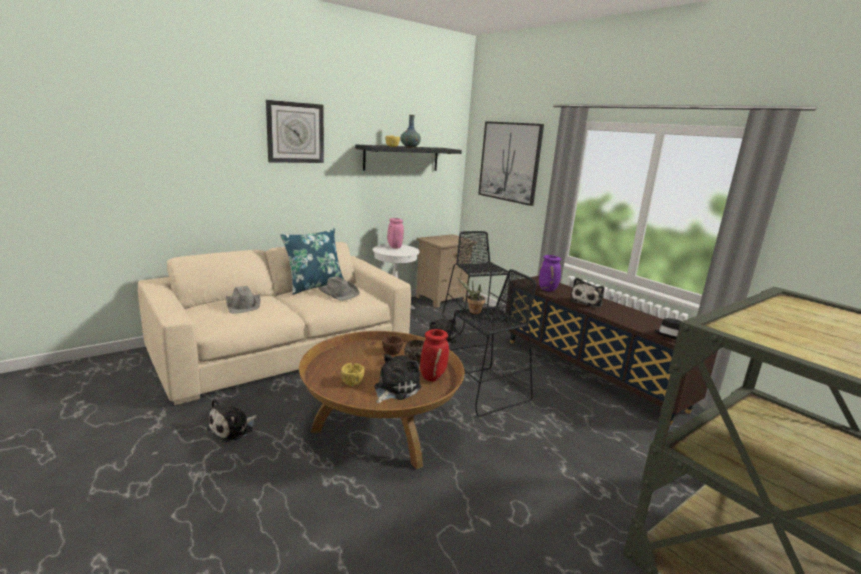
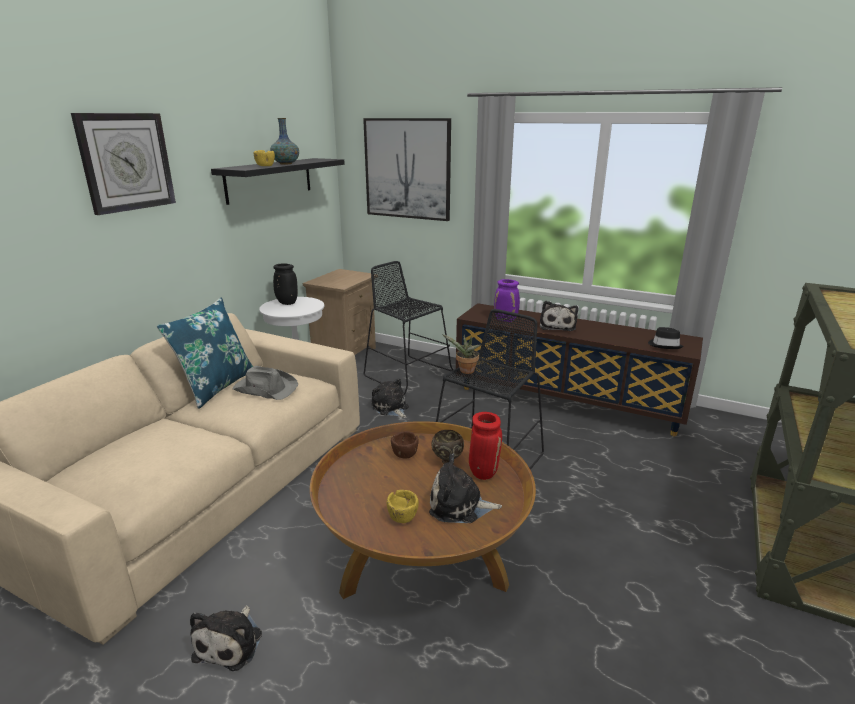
camera: 25 degrees left, 5 degrees up
grey hat [226,286,261,314] -> none
plush toy [374,354,421,403] -> plush toy turned 90 degrees counterclockwise [429,454,502,523]
pink vase [387,218,404,249] -> black vase [273,263,298,305]

